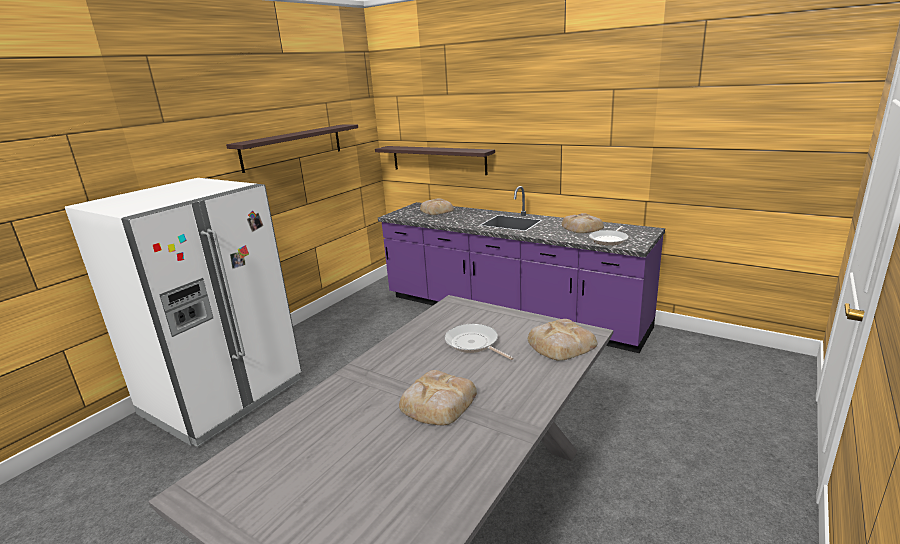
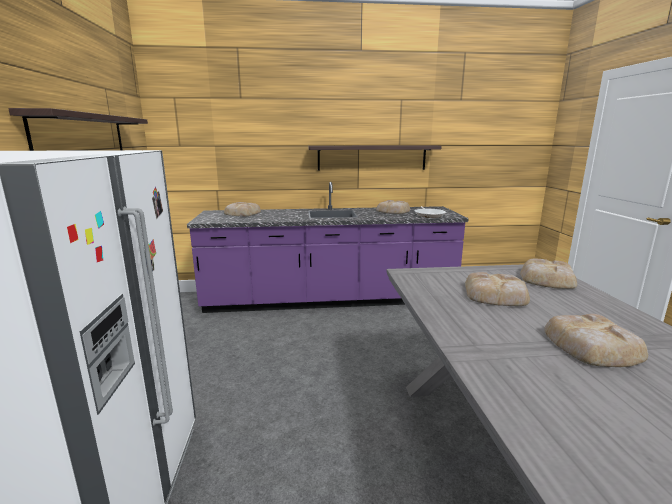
camera: 40 degrees left, 5 degrees down
shelf [375,146,495,175] -> shelf moved to [308,145,442,171]
frying pan [445,324,514,360] -> bread [465,272,530,306]

